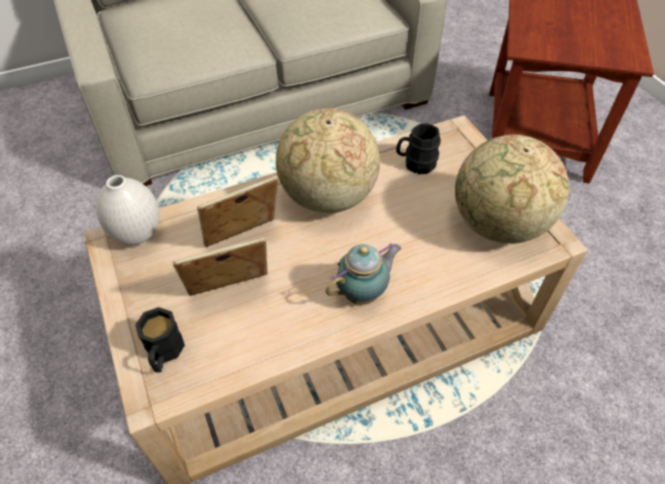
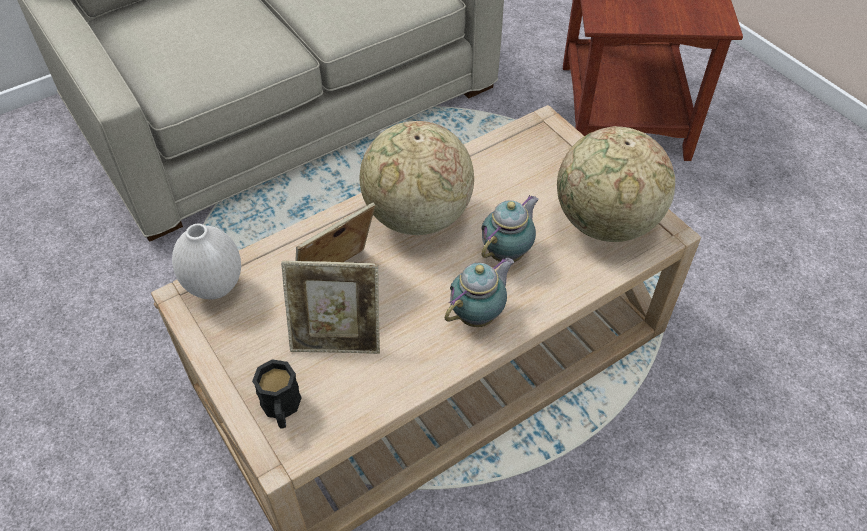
camera: 10 degrees left, 0 degrees up
picture frame [172,237,268,296] -> picture frame turned 150 degrees counterclockwise [281,261,380,354]
black mug [396,123,441,174] -> none
none -> teapot [481,195,539,262]

